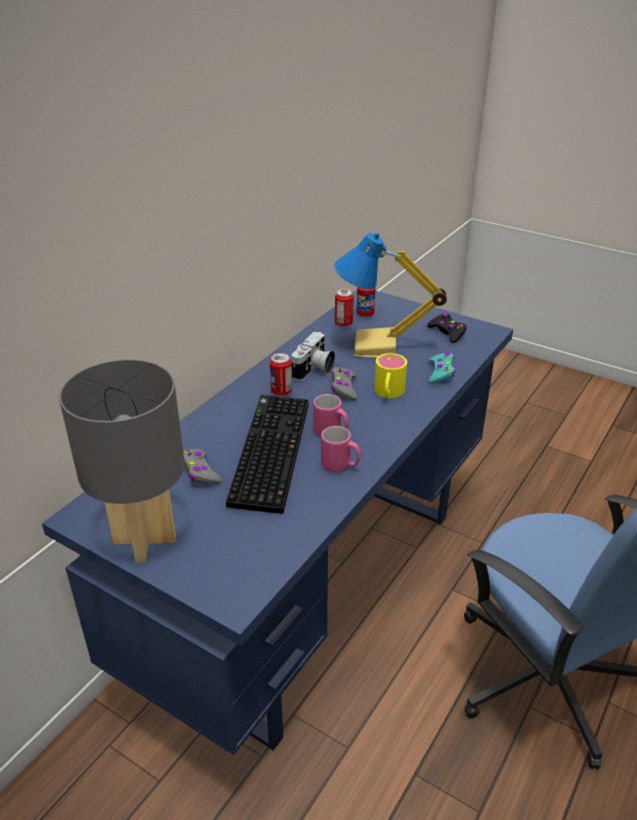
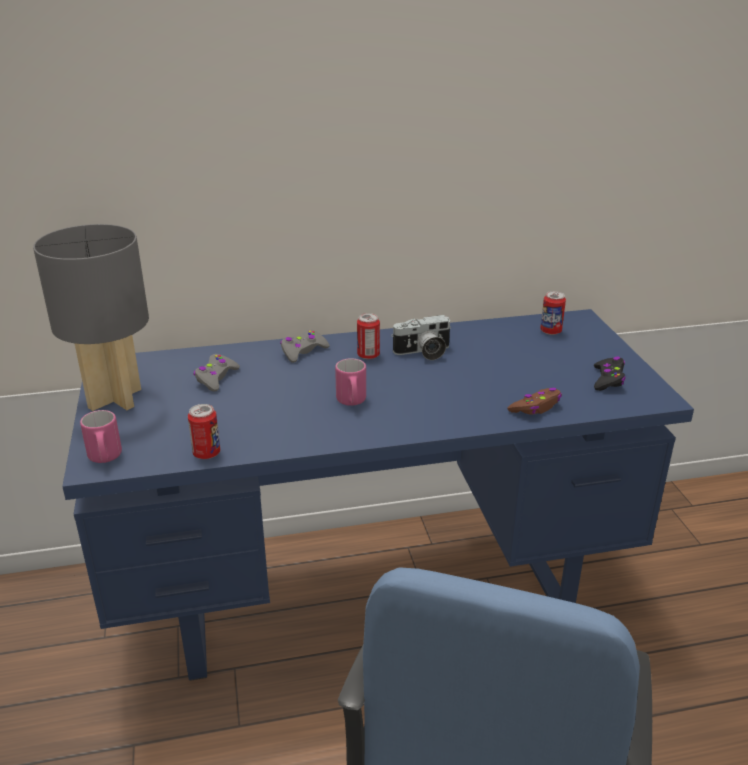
camera: 45 degrees right, 5 degrees down
keyboard [226,395,309,514] -> none
pink mug [321,426,361,472] -> pink mug moved to [80,410,122,463]
grey game controller [331,367,358,401] -> grey game controller moved to [280,329,329,363]
table lamp [334,232,447,358] -> none
can [335,289,354,327] -> can moved to [188,404,220,459]
yellow mug [374,353,407,398] -> none
turquoise game controller [429,352,455,384] -> brown game controller [507,388,562,415]

